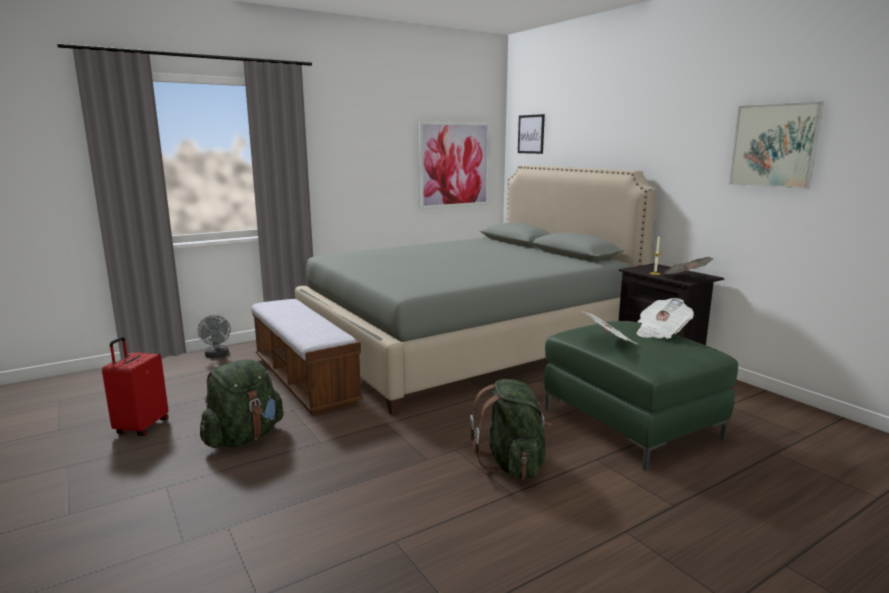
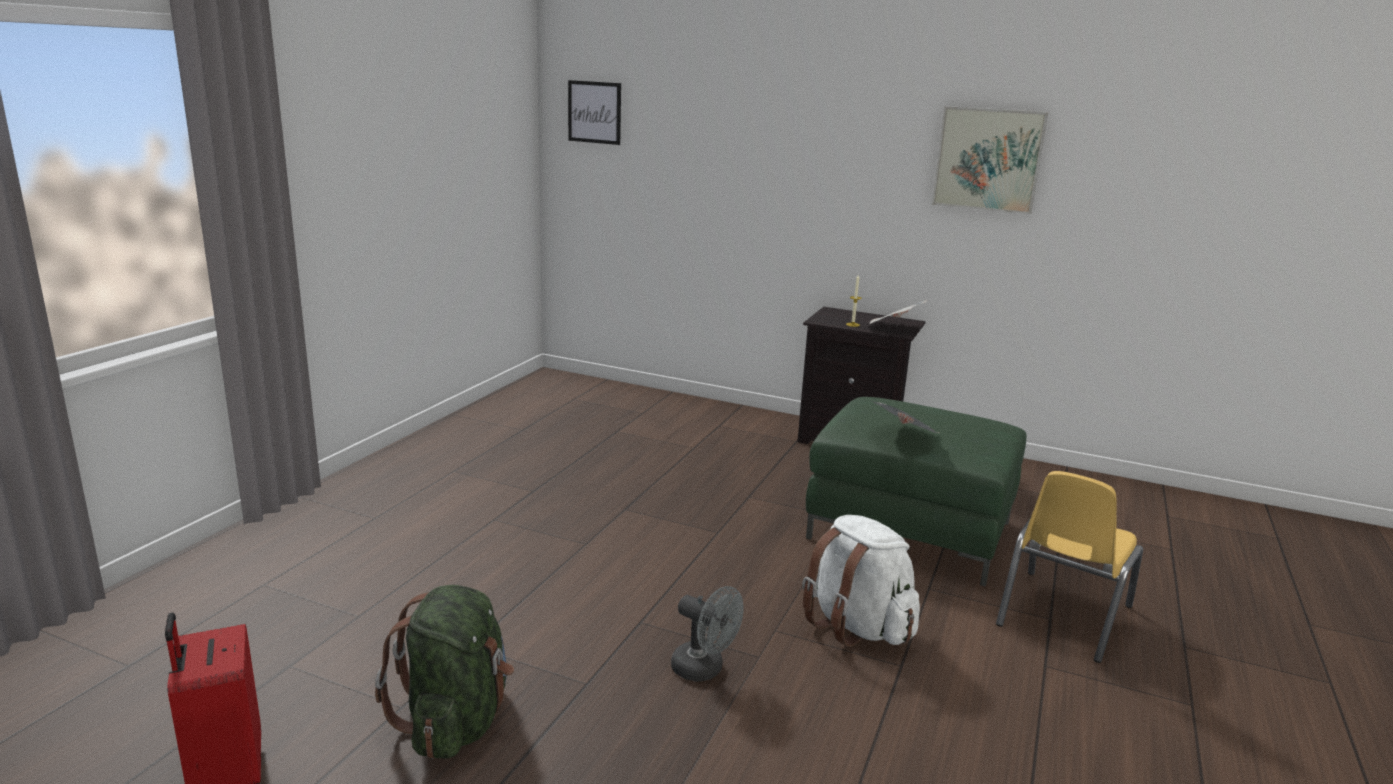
camera: 35 degrees left, 5 degrees up
grey fan [198,315,231,358] -> grey fan moved to [671,586,744,682]
bench [251,299,363,416] -> none
grey bed [295,165,657,415] -> none
picture [419,121,490,209] -> none
green backpack [470,379,551,479] -> white backpack [802,515,920,647]
newspaper [637,298,694,339] -> none
none -> yellow chair [996,471,1143,663]

